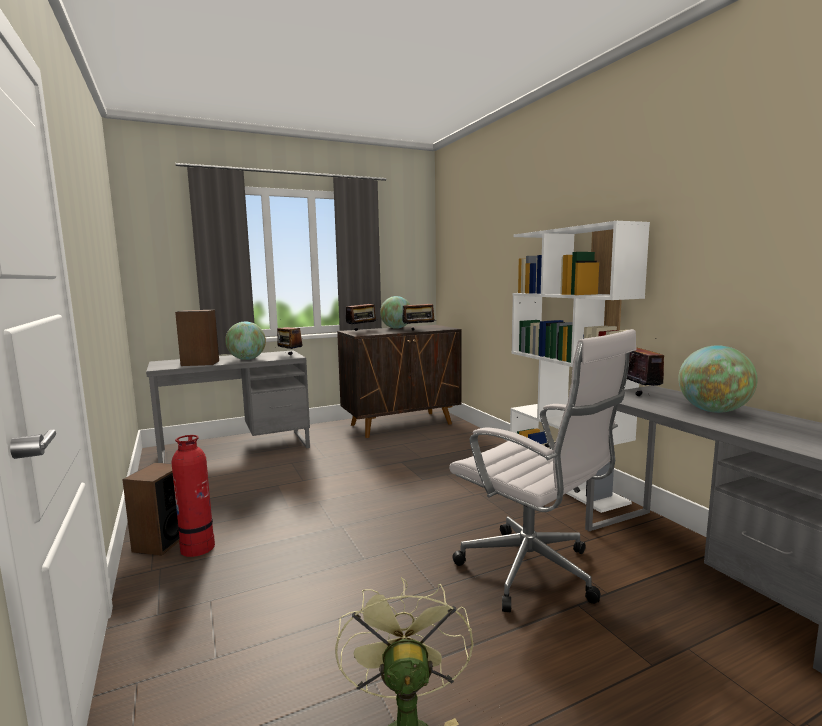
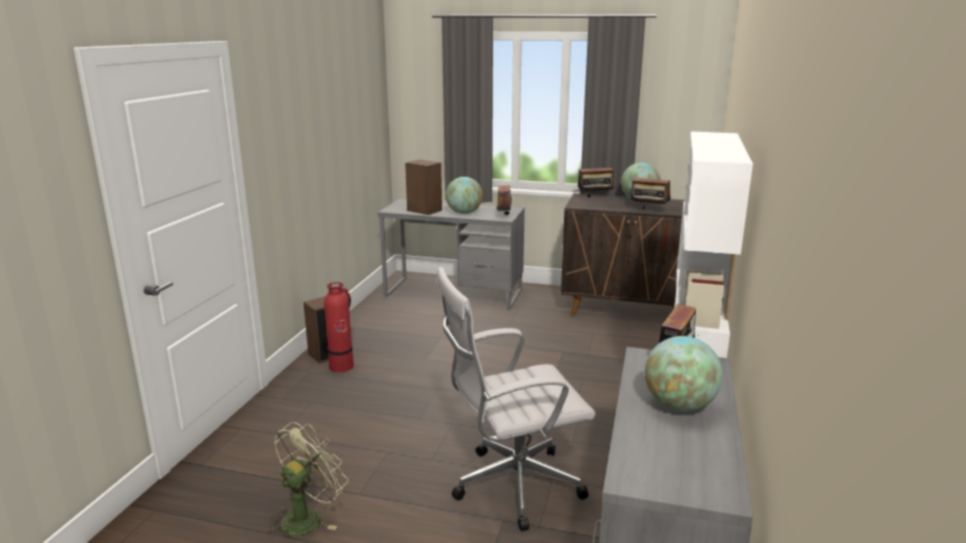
camera: 40 degrees right, 10 degrees up
white office chair [449,329,637,612] -> white office chair turned 75 degrees clockwise [436,267,595,531]

